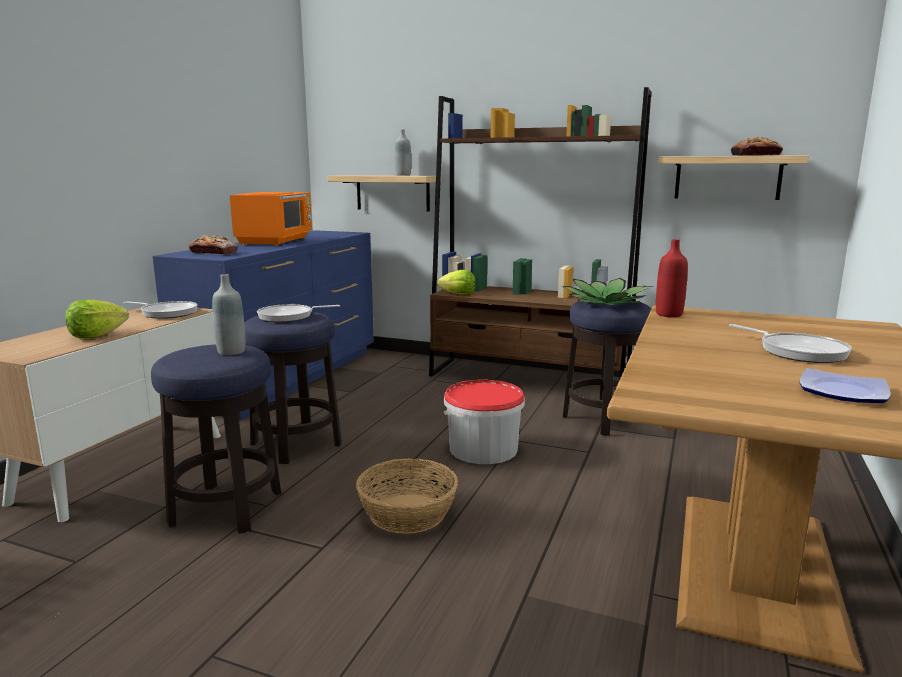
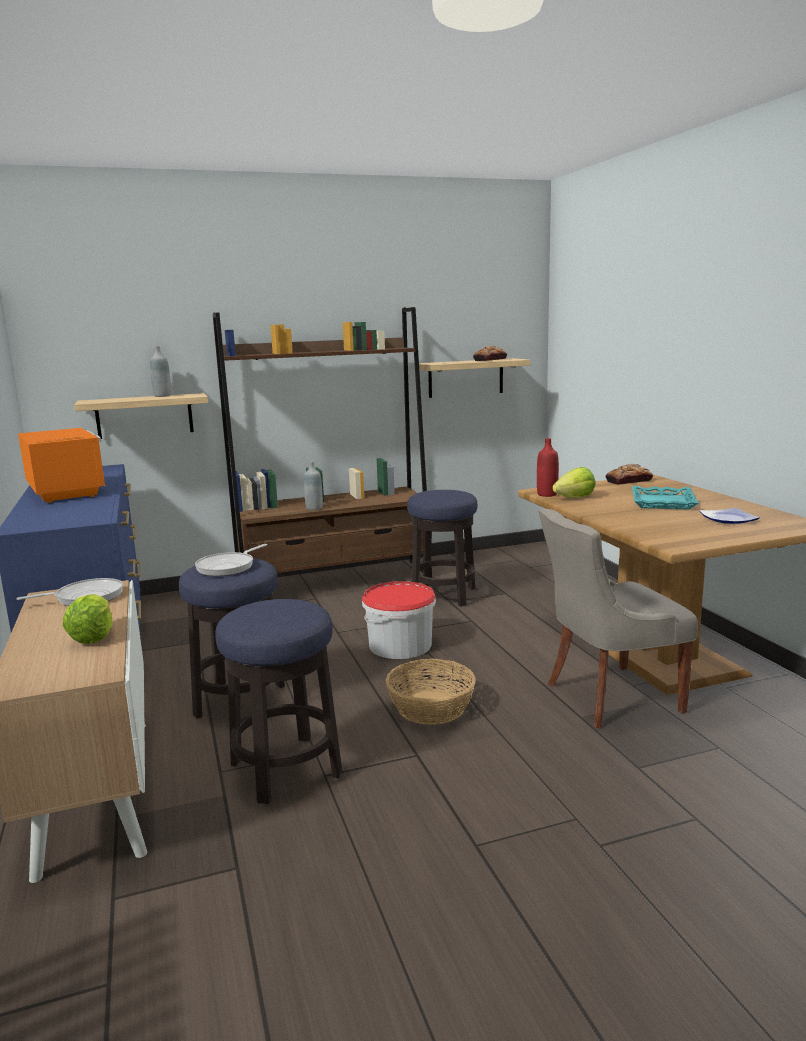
camera: 40 degrees left, 0 degrees up
bread [188,235,238,254] -> bread moved to [606,464,653,485]
grey bottle [212,274,245,355] -> grey bottle moved to [304,461,323,510]
lettuce [437,270,476,295] -> lettuce moved to [552,467,596,498]
potted plant [562,278,653,305] -> none
frying pan [729,324,852,363] -> turquoise tray [632,486,699,510]
none -> grey chair [539,509,698,729]

